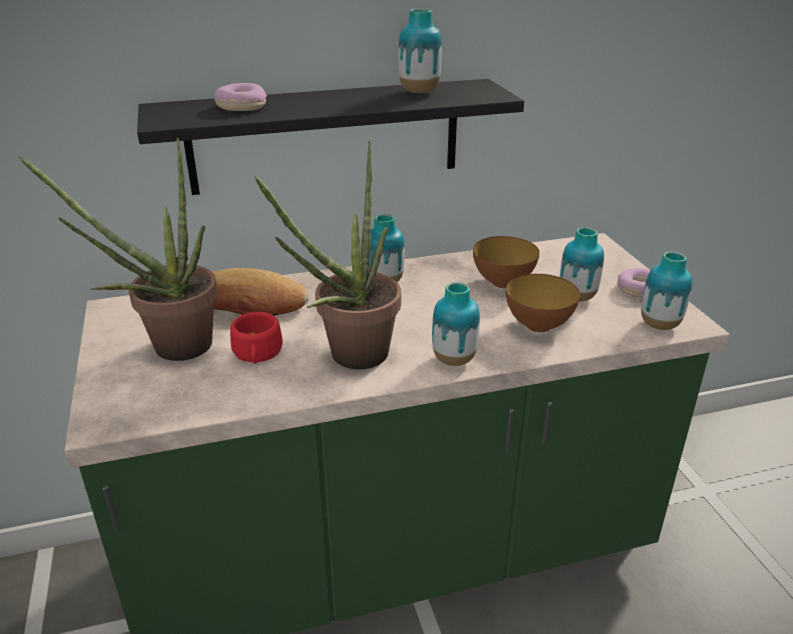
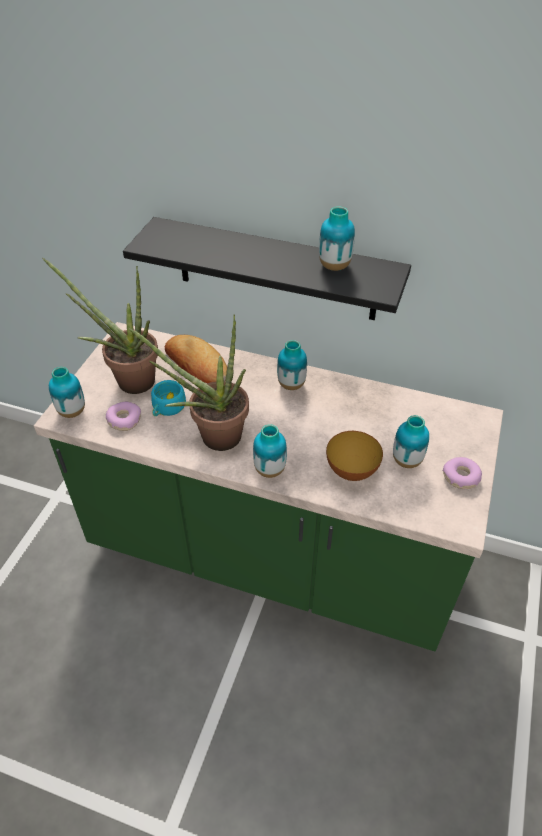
camera: 35 degrees right, 15 degrees up
donut [214,83,267,111] -> donut moved to [106,402,141,431]
red cup [230,312,283,364] -> turquoise cup [151,380,186,416]
bowl [473,236,540,288] -> none
vase [641,252,692,330] -> vase moved to [49,367,85,418]

